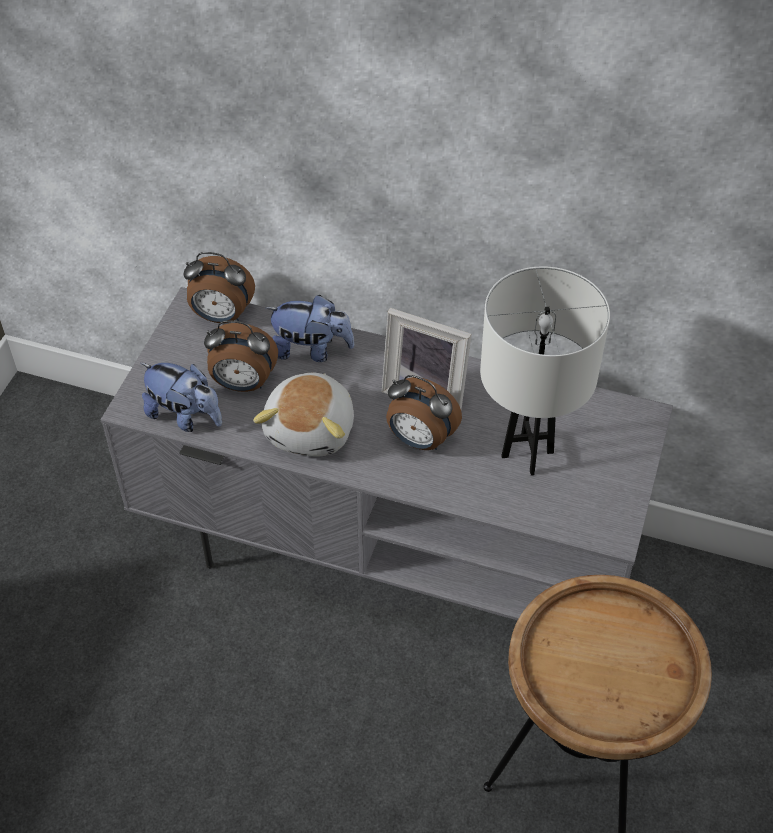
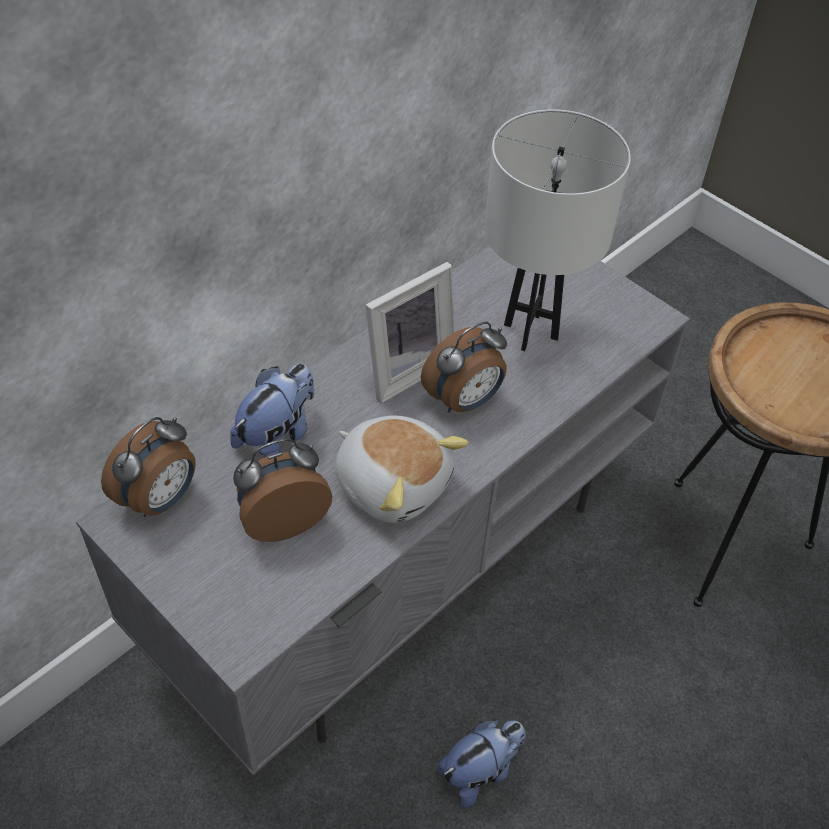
camera: 65 degrees left, 0 degrees up
plush toy [141,363,222,432] -> plush toy moved to [438,720,526,808]
alarm clock [204,320,278,392] -> alarm clock turned 150 degrees counterclockwise [233,439,332,542]

